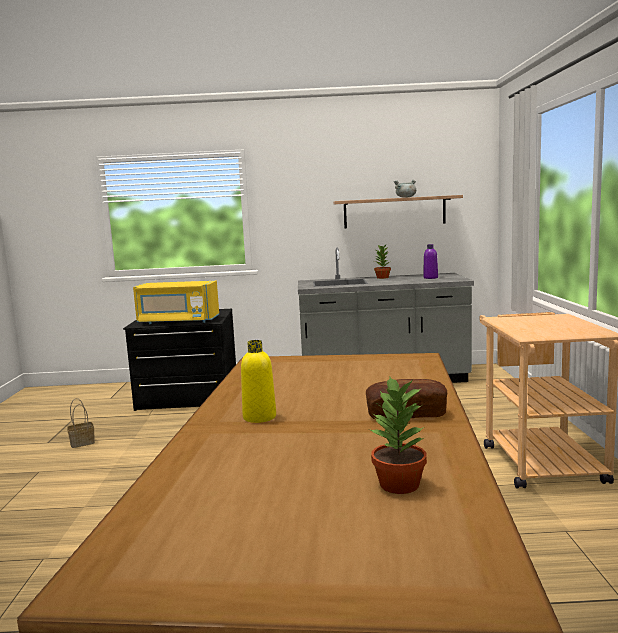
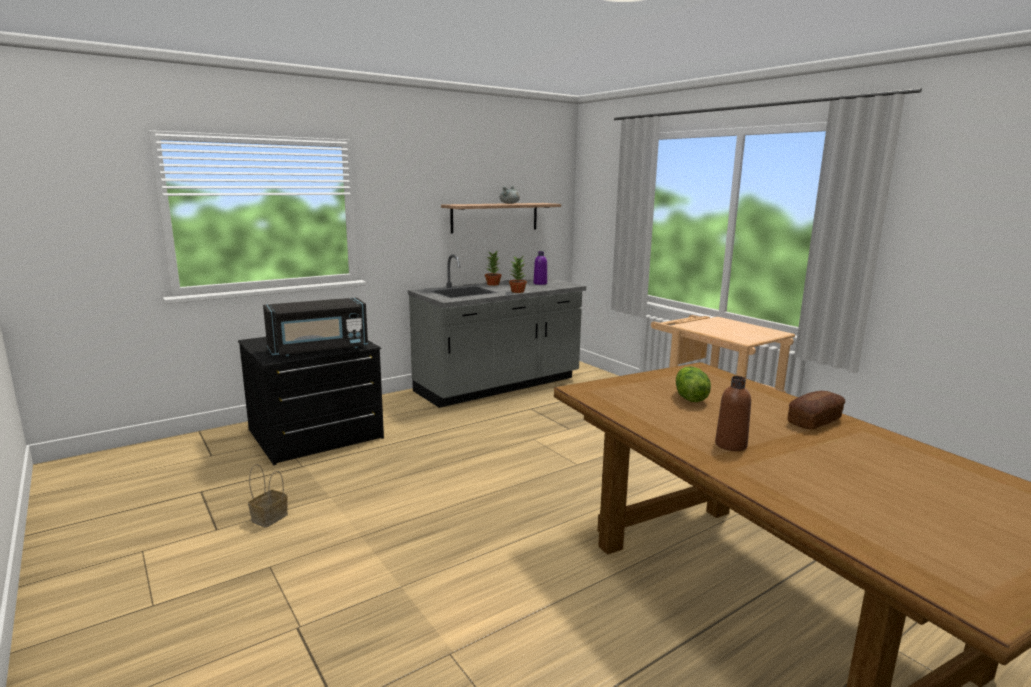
camera: 35 degrees left, 5 degrees up
yellow microwave [133,281,219,324] -> black microwave [263,297,368,356]
yellow bottle [241,340,276,423] -> brown bottle [715,376,751,451]
potted plant [369,377,427,494] -> potted plant moved to [509,256,527,293]
none -> lettuce [676,366,711,402]

